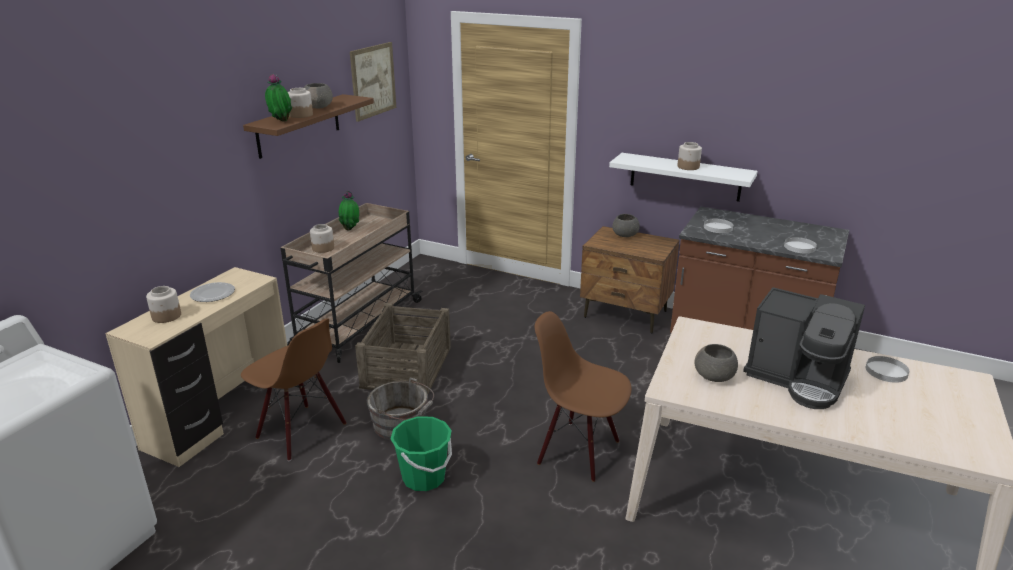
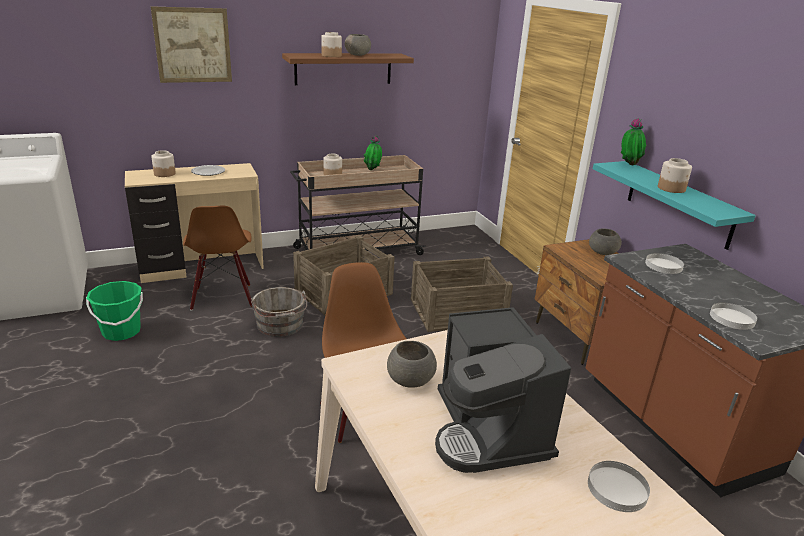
camera: 40 degrees right, 0 degrees up
potted plant [265,73,292,122] -> potted plant moved to [621,118,647,165]
picture [350,42,396,122] -> picture moved to [151,6,232,83]
green bucket [390,416,452,491] -> green bucket moved to [86,281,143,341]
white shelf [609,153,758,202] -> turquoise shelf [593,161,756,250]
none -> crate [411,256,513,332]

